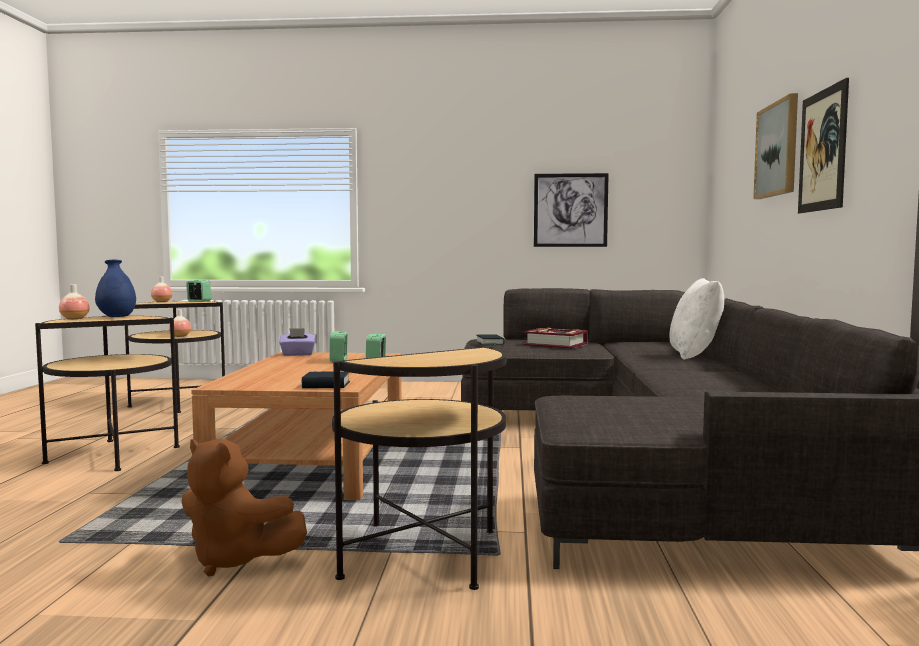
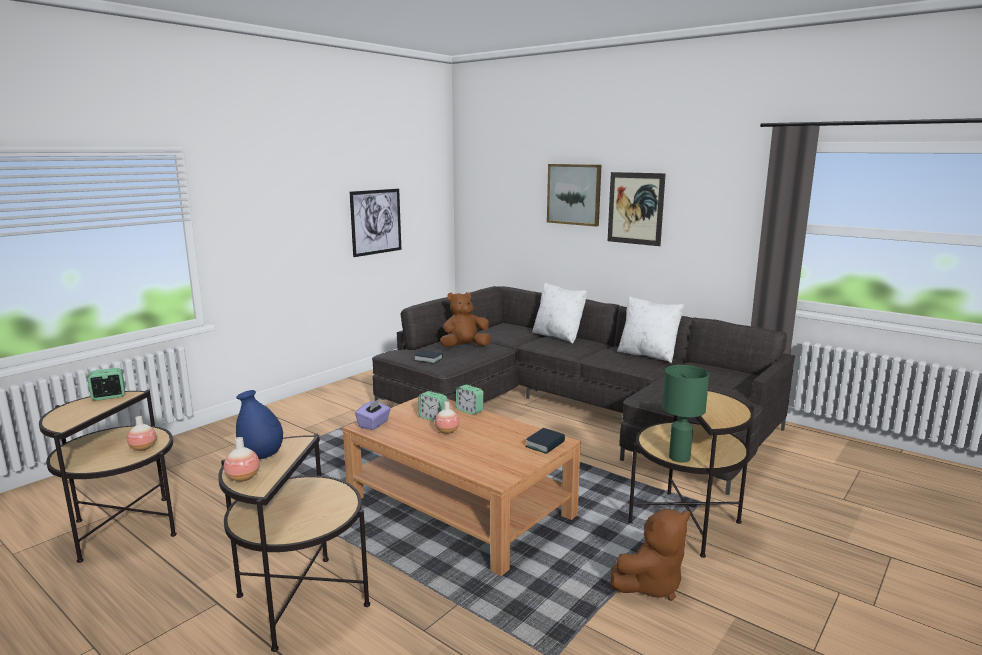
camera: 55 degrees left, 10 degrees up
vase [151,276,172,302] -> vase moved to [435,401,459,434]
book [524,328,588,348] -> brown plush toy [440,292,491,347]
none -> white pillow [617,296,684,363]
none -> green table lamp [662,365,709,463]

